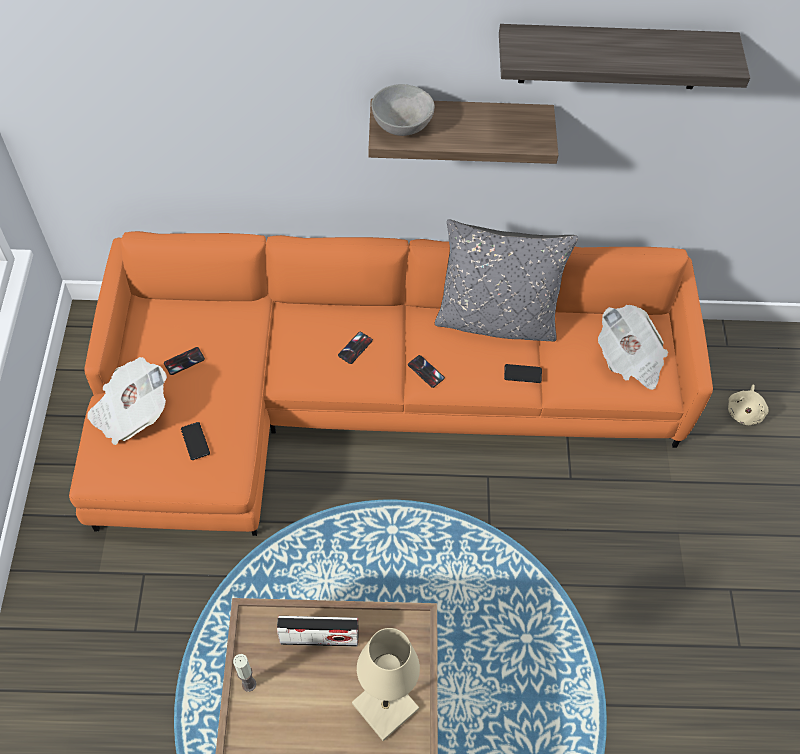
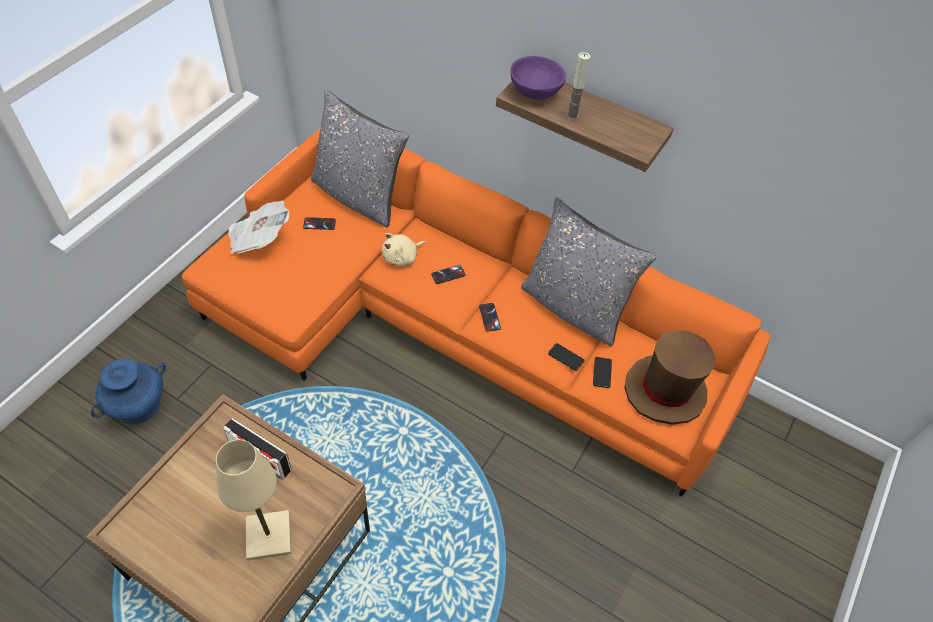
camera: 30 degrees right, 5 degrees down
phone [181,422,210,460] -> phone moved to [593,357,612,388]
candle [233,654,256,692] -> candle moved to [566,52,591,120]
grey bowl [371,84,435,136] -> purple bowl [510,56,566,100]
shelf [499,24,750,89] -> none
newspaper [598,305,668,390] -> brown hat [624,330,715,425]
beige plush toy [728,385,769,425] -> beige plush toy moved to [382,233,426,266]
none -> blue vase [90,359,166,424]
none -> grey pillow [311,89,409,228]

